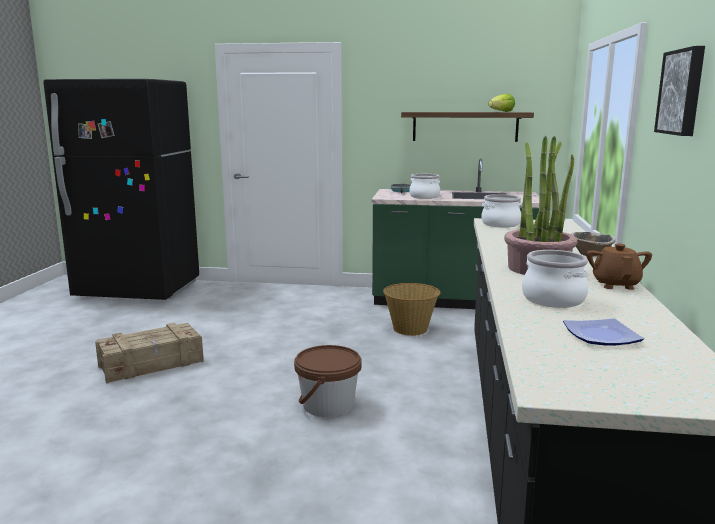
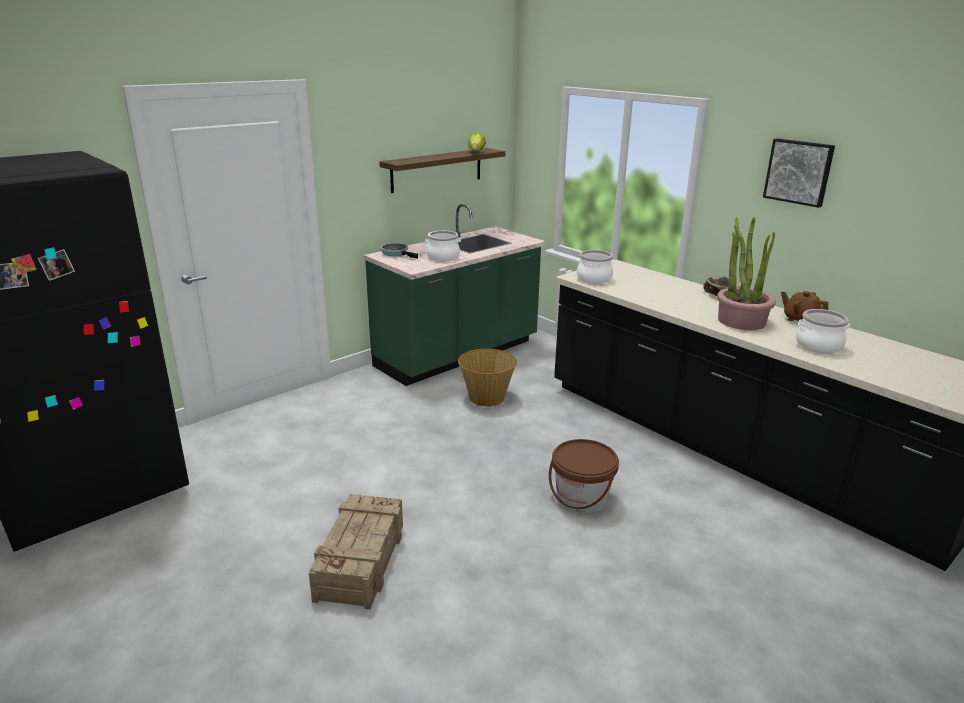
camera: 50 degrees left, 10 degrees up
plate [563,318,644,346] -> none

